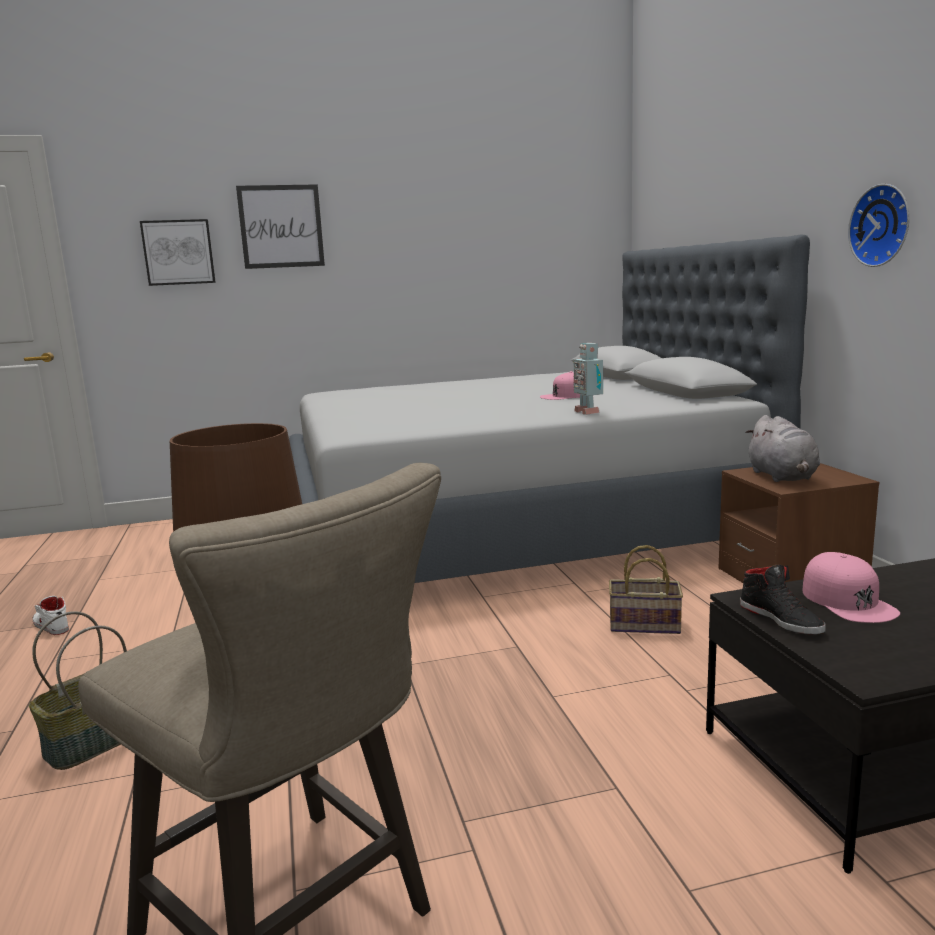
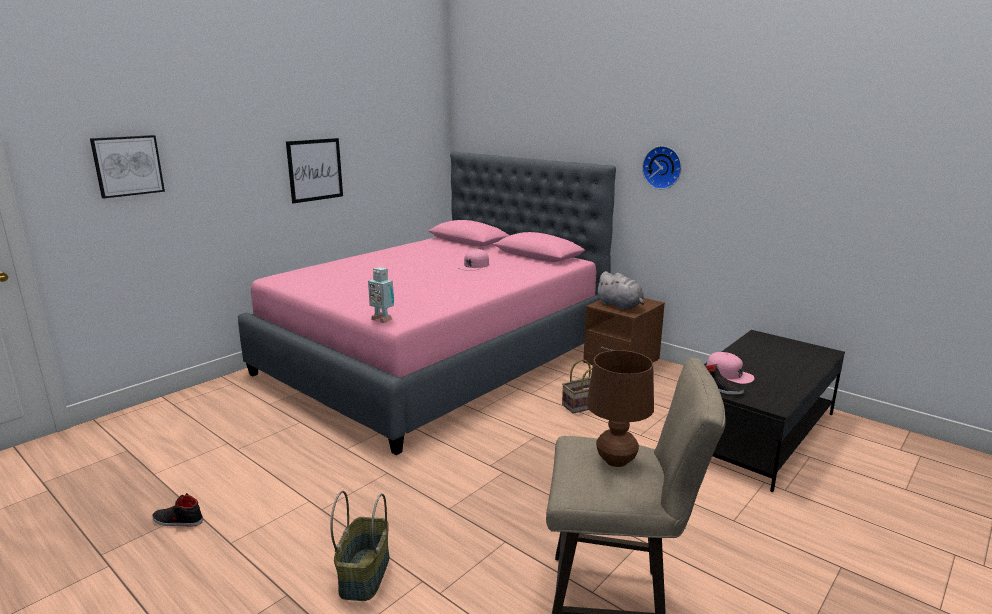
camera: 35 degrees left, 5 degrees up
white shoe [33,596,69,635] -> black shoe [152,493,203,527]
picture [236,184,325,269] -> picture moved to [286,138,343,204]
grey bed [289,235,810,583] -> pink bed [238,152,616,455]
toy robot [573,343,603,415] -> toy robot moved to [368,267,394,323]

